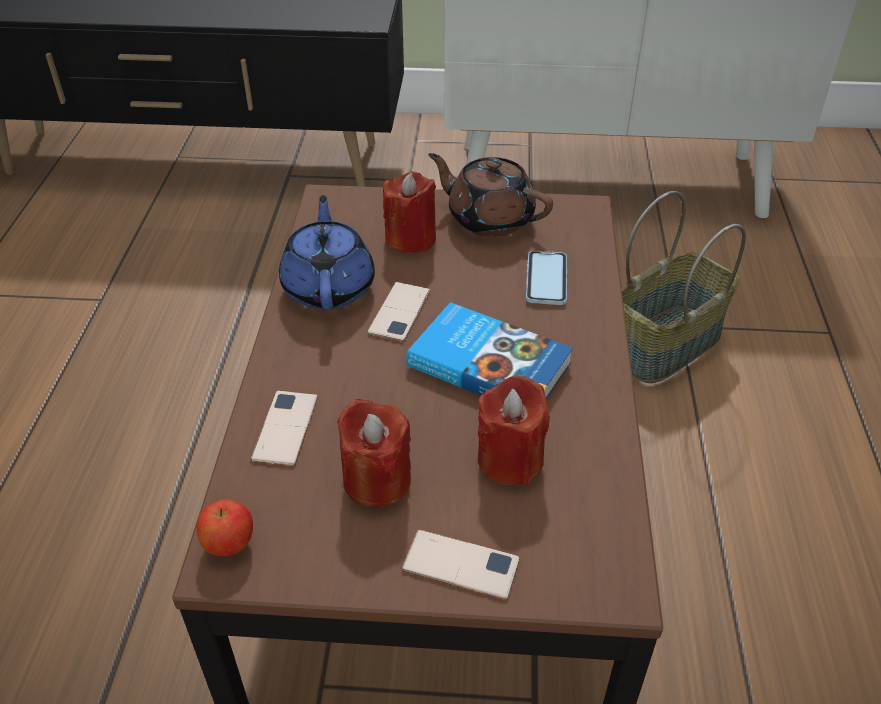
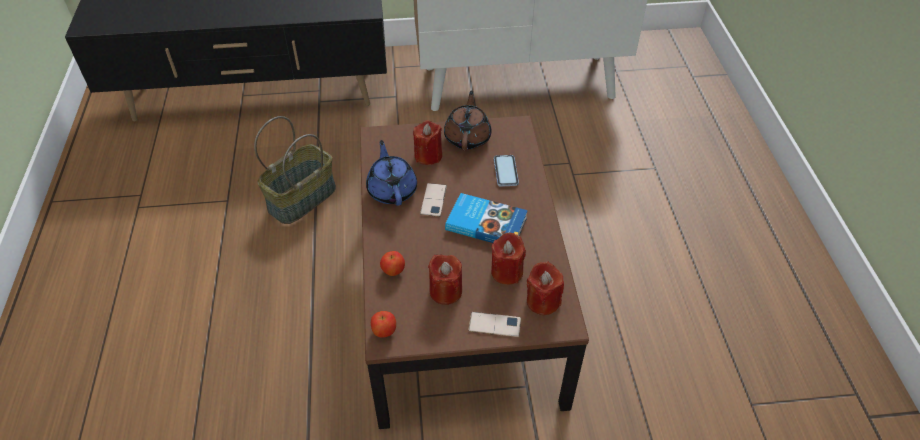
camera: 10 degrees left, 5 degrees up
phone [251,391,318,466] -> apple [380,251,405,276]
brown teapot [428,153,553,237] -> brown teapot turned 75 degrees clockwise [444,90,491,151]
basket [622,191,746,383] -> basket moved to [254,116,336,224]
none -> red candle [527,262,564,315]

